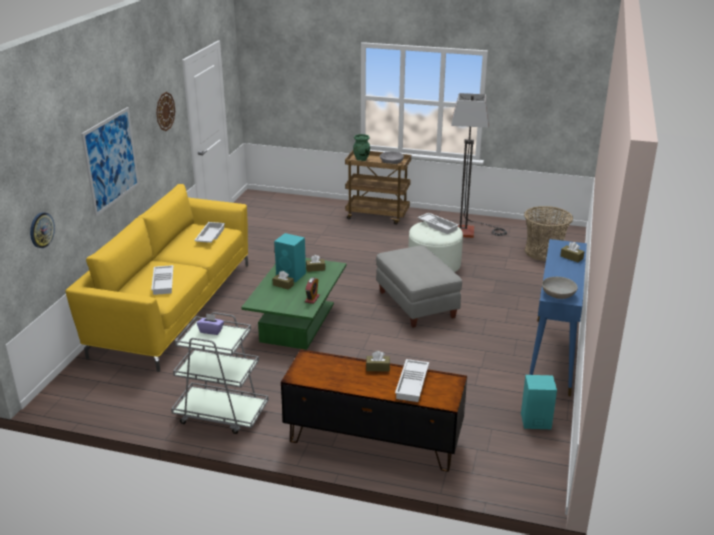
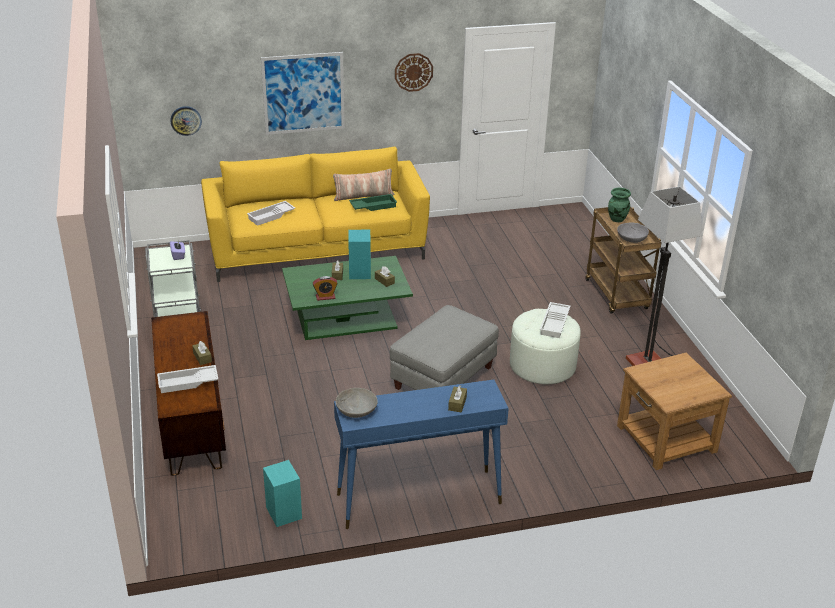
camera: 60 degrees right, 5 degrees up
white tray [194,222,225,243] -> green tray [349,194,397,211]
basket [524,206,573,261] -> brown side table [617,353,732,470]
none -> pillow [333,169,394,201]

